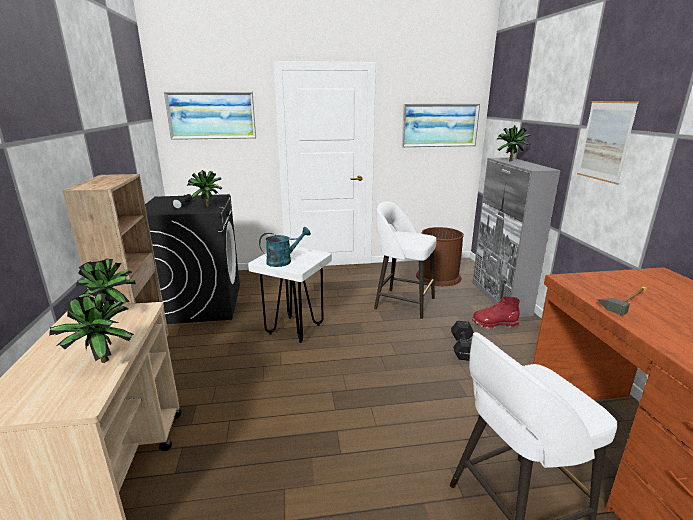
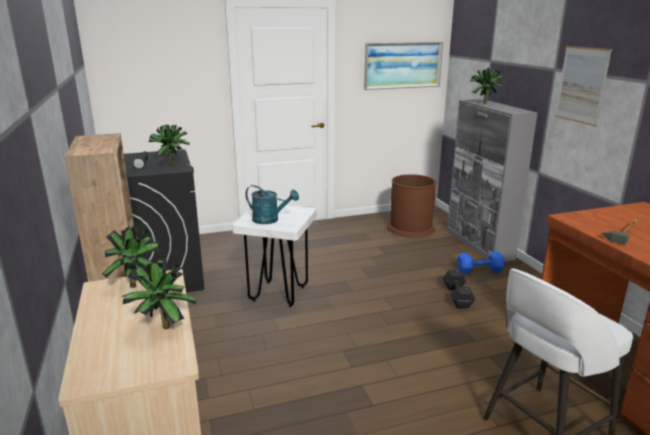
camera: 10 degrees left, 0 degrees up
picture [164,92,256,140] -> none
turquoise watering can [259,227,311,267] -> turquoise watering can turned 60 degrees clockwise [245,185,299,224]
white stool [374,201,437,319] -> none
red boot [472,297,520,329] -> blue dumbbell [457,252,505,274]

